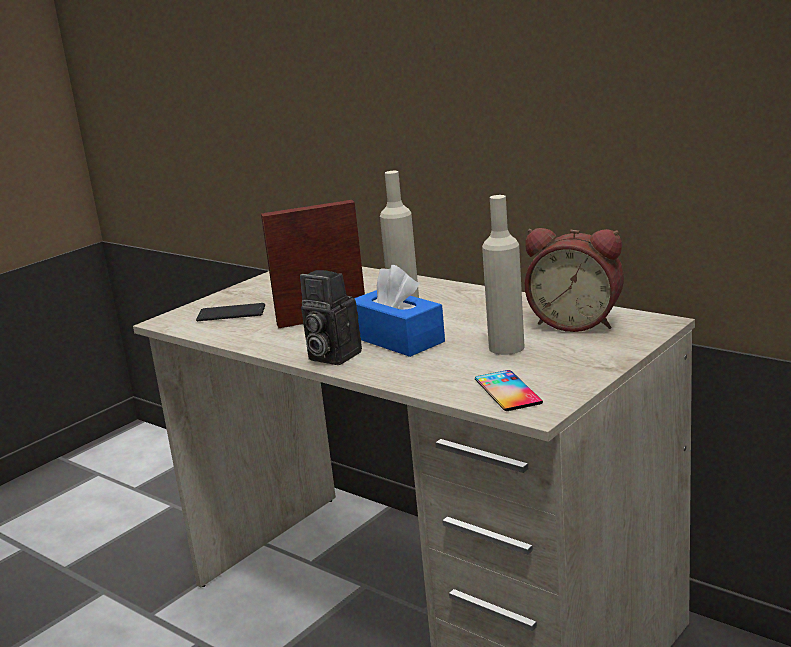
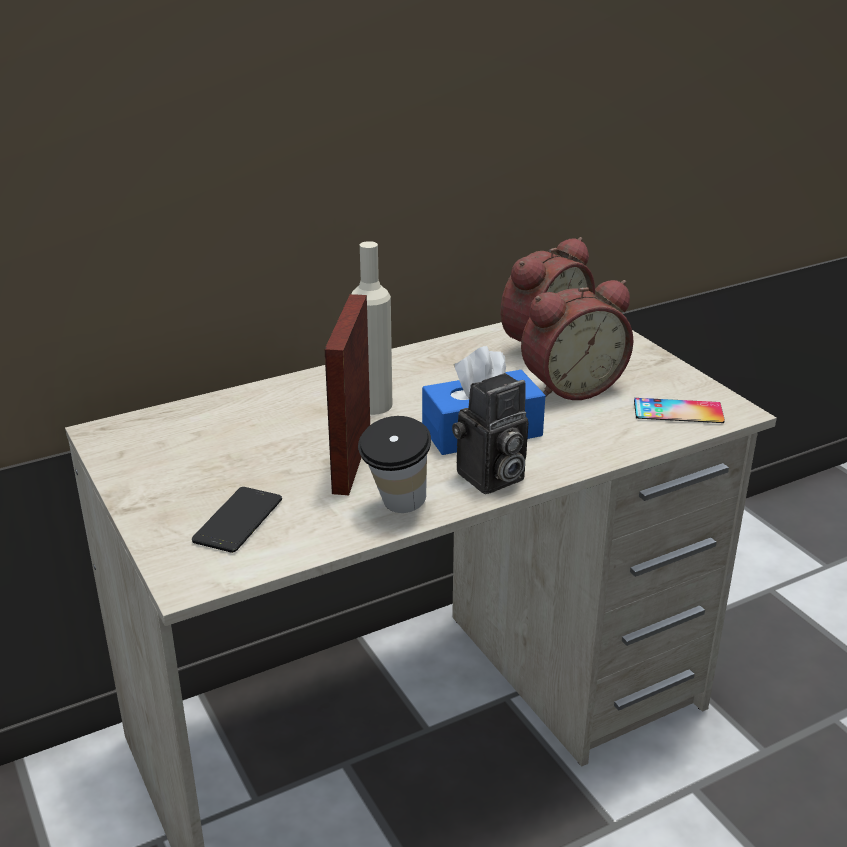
camera: 70 degrees left, 10 degrees up
beige bottle [482,195,525,355] -> alarm clock [521,280,633,400]
none -> cup [358,416,431,513]

